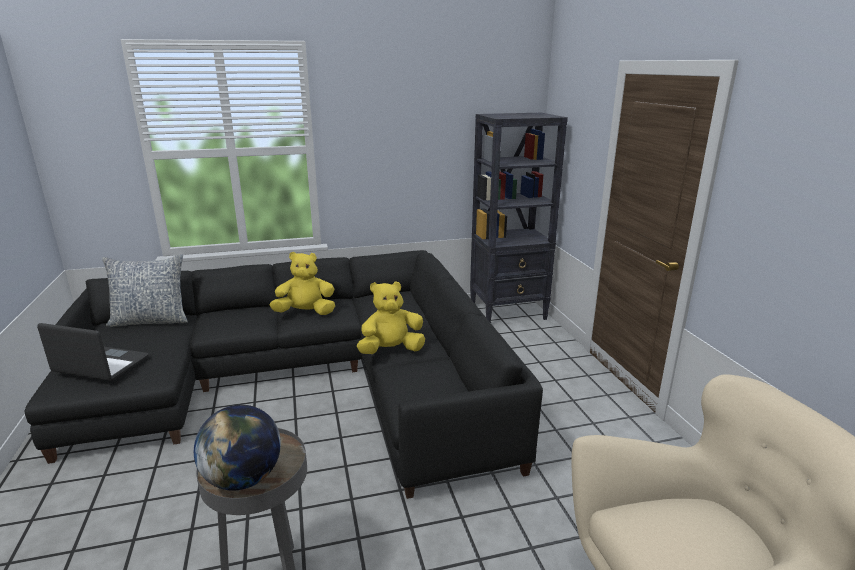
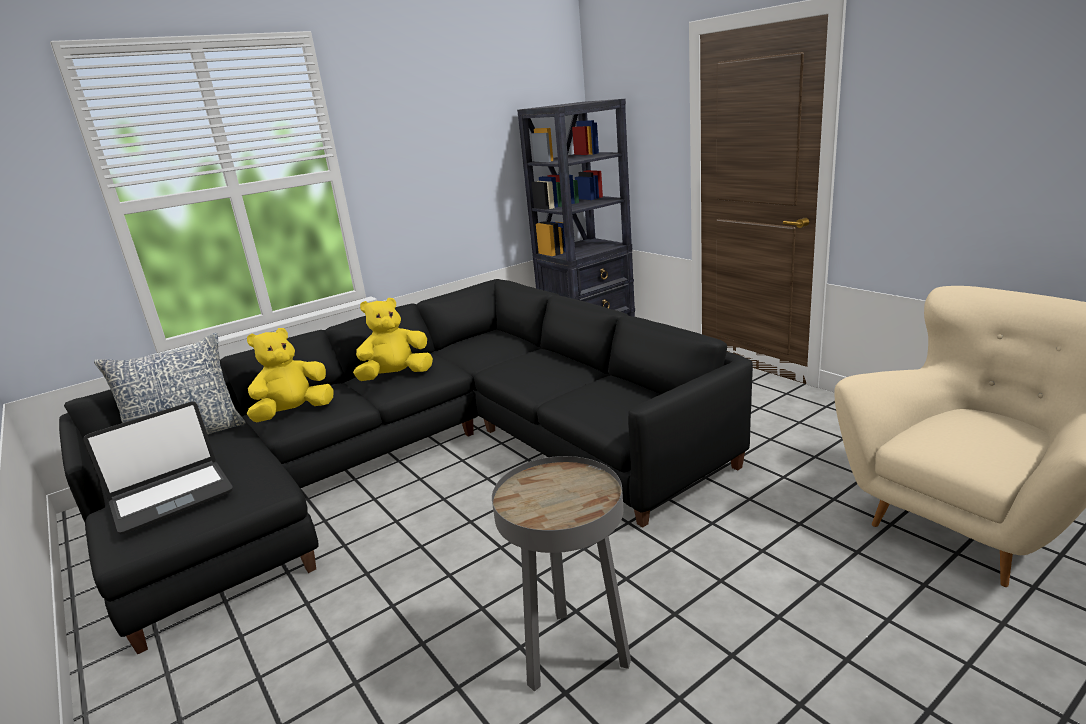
camera: 20 degrees left, 0 degrees up
laptop [37,323,149,381] -> laptop turned 150 degrees clockwise [84,402,233,534]
globe [194,405,281,491] -> none
yellow plush toy [357,281,425,354] -> yellow plush toy moved to [247,328,334,422]

